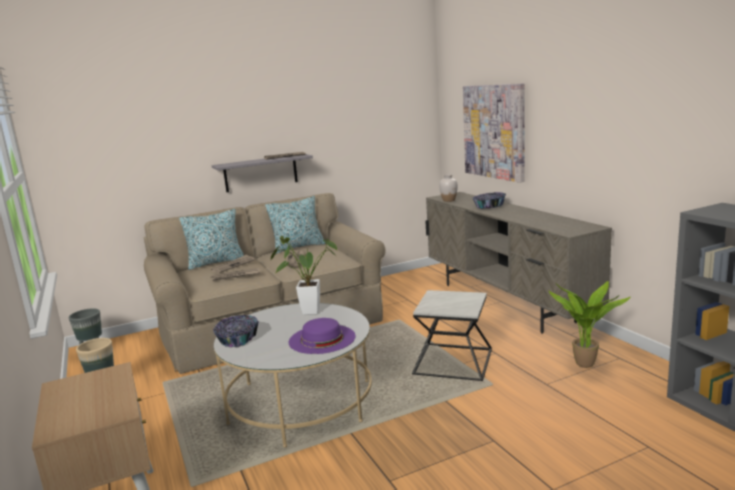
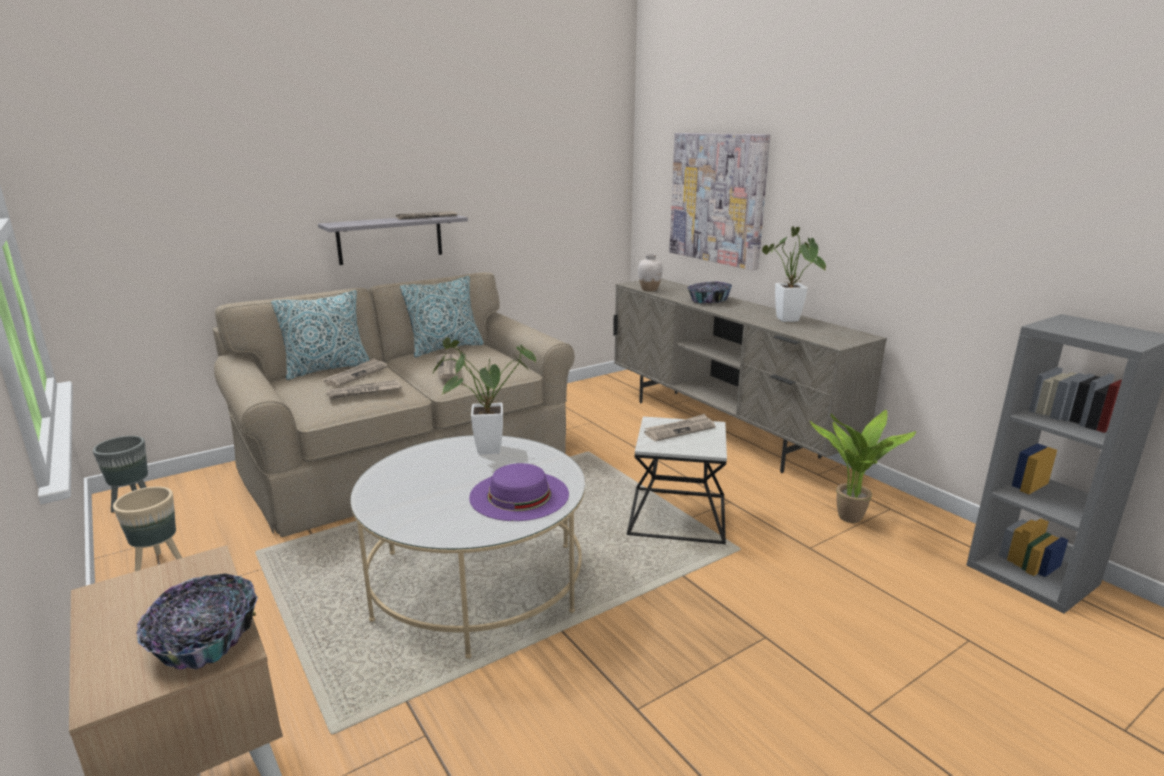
camera: 10 degrees left, 5 degrees up
bowl [213,315,259,347] -> bowl moved to [136,573,258,670]
none -> newspaper [644,414,716,441]
none -> potted plant [762,227,826,322]

